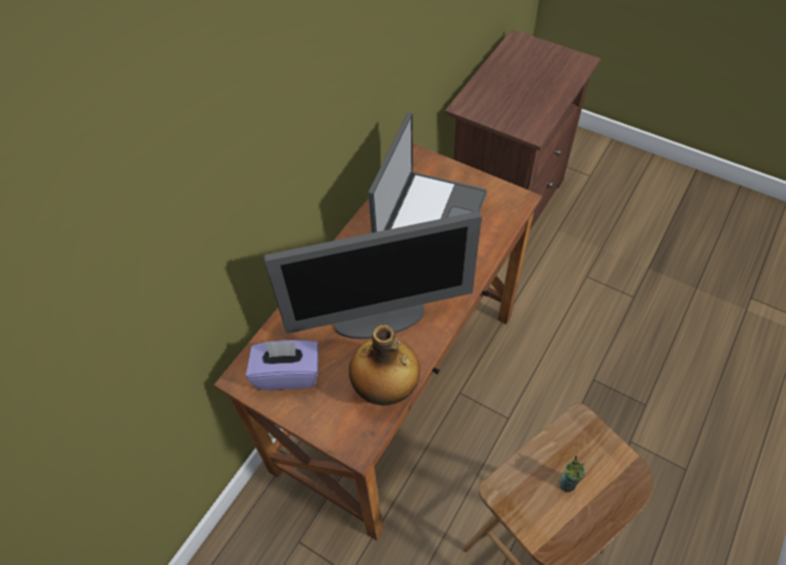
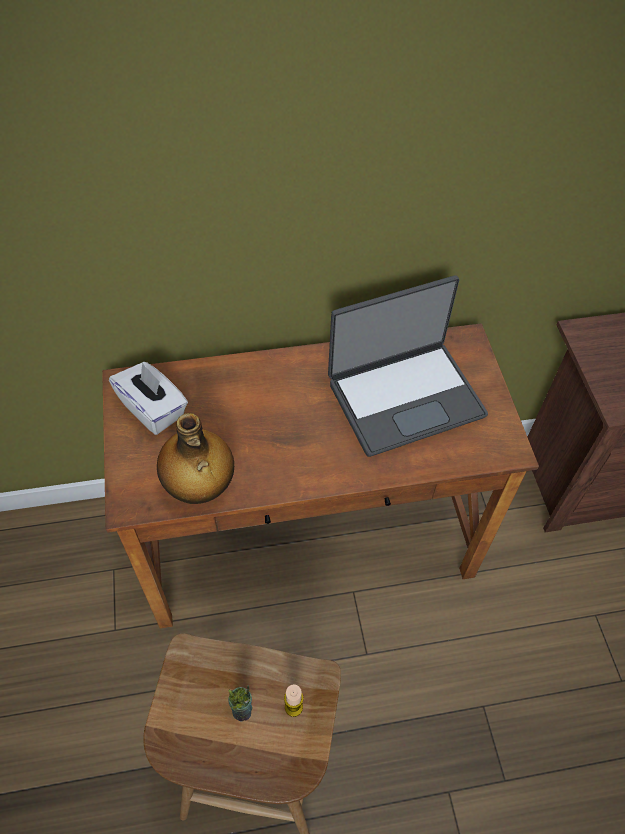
camera: 45 degrees right, 0 degrees up
purple tissue box [246,340,319,390] -> white tissue box [109,362,188,435]
monitor [264,211,482,339] -> none
none -> candle [284,684,304,717]

